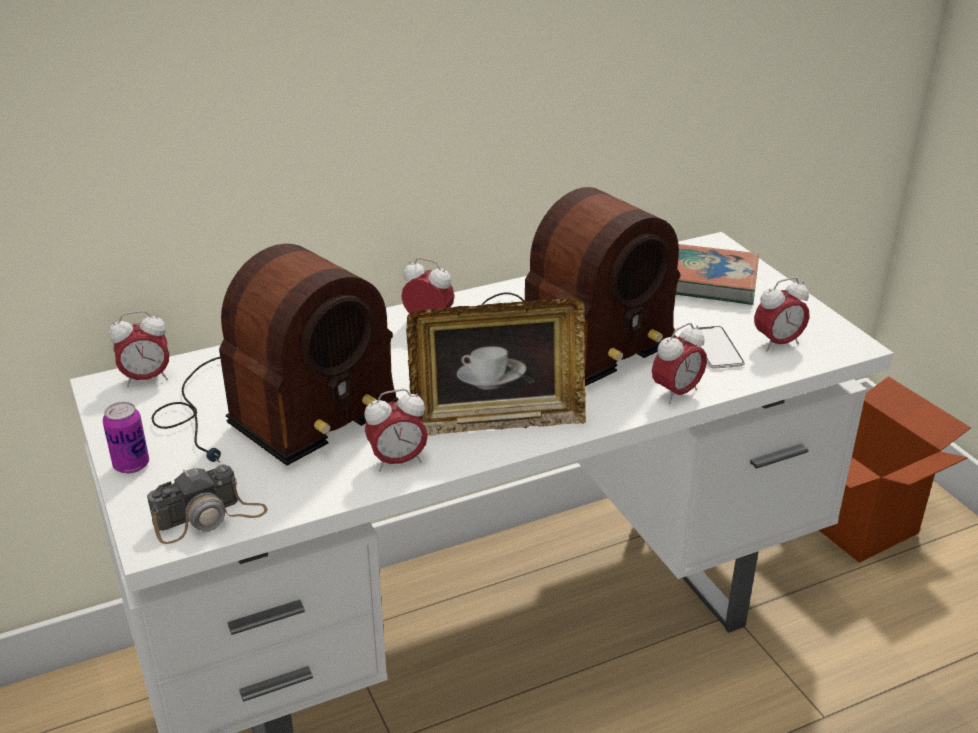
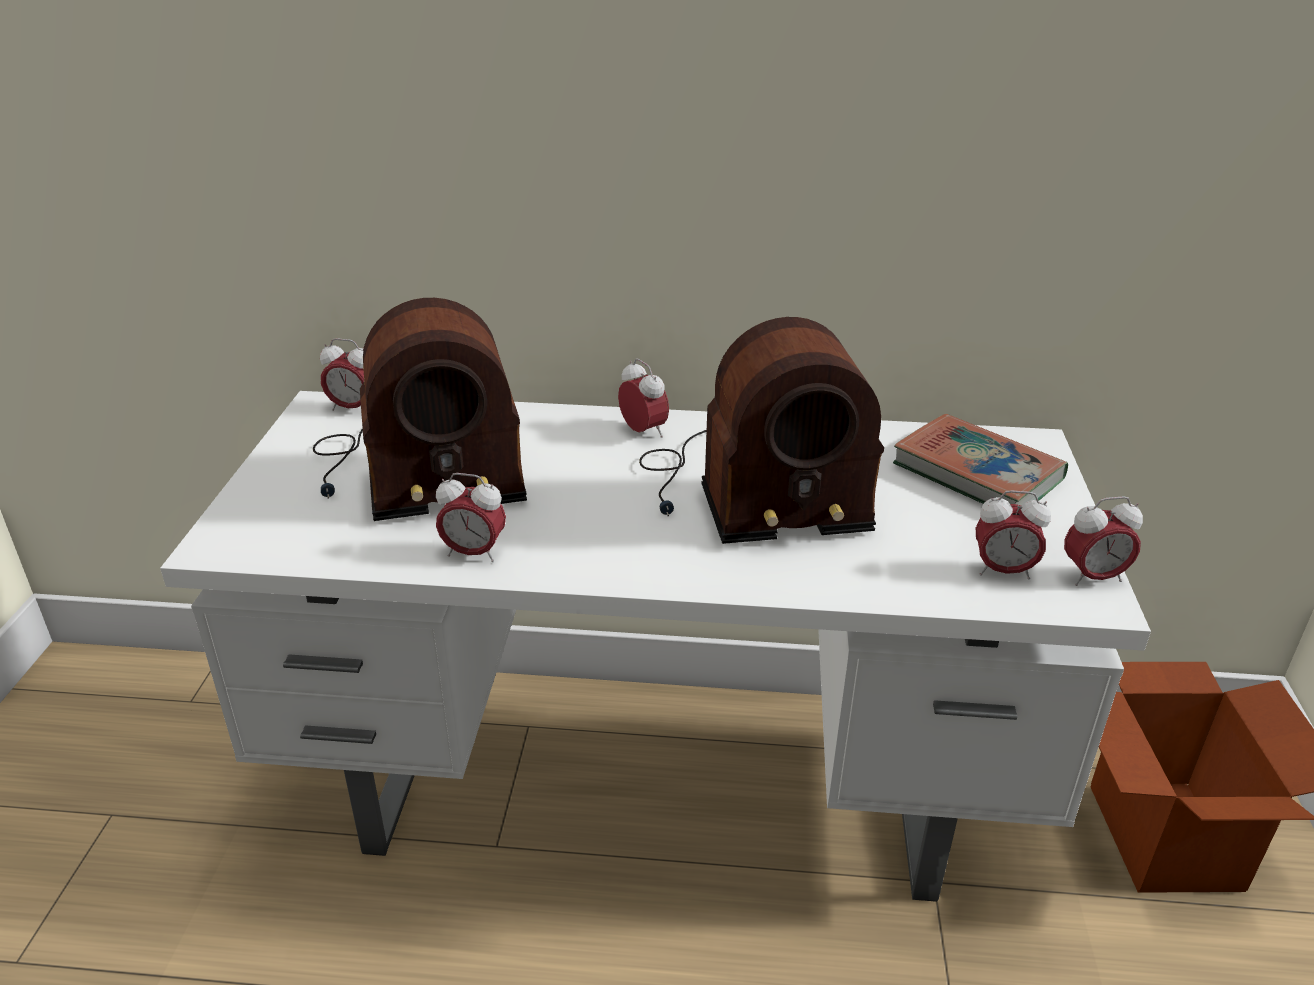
camera: 30 degrees right, 0 degrees up
can [103,402,149,473] -> none
camera [147,464,268,544] -> none
picture frame [406,298,586,435] -> none
alarm clock [652,323,707,404] -> alarm clock moved to [1064,496,1143,586]
phone [697,326,745,369] -> none

